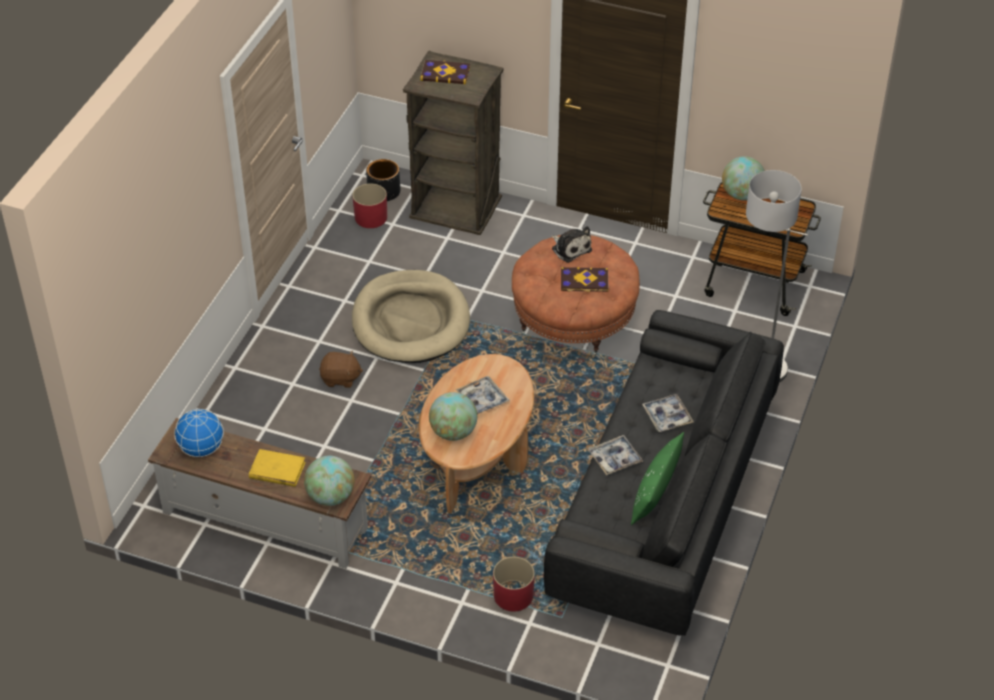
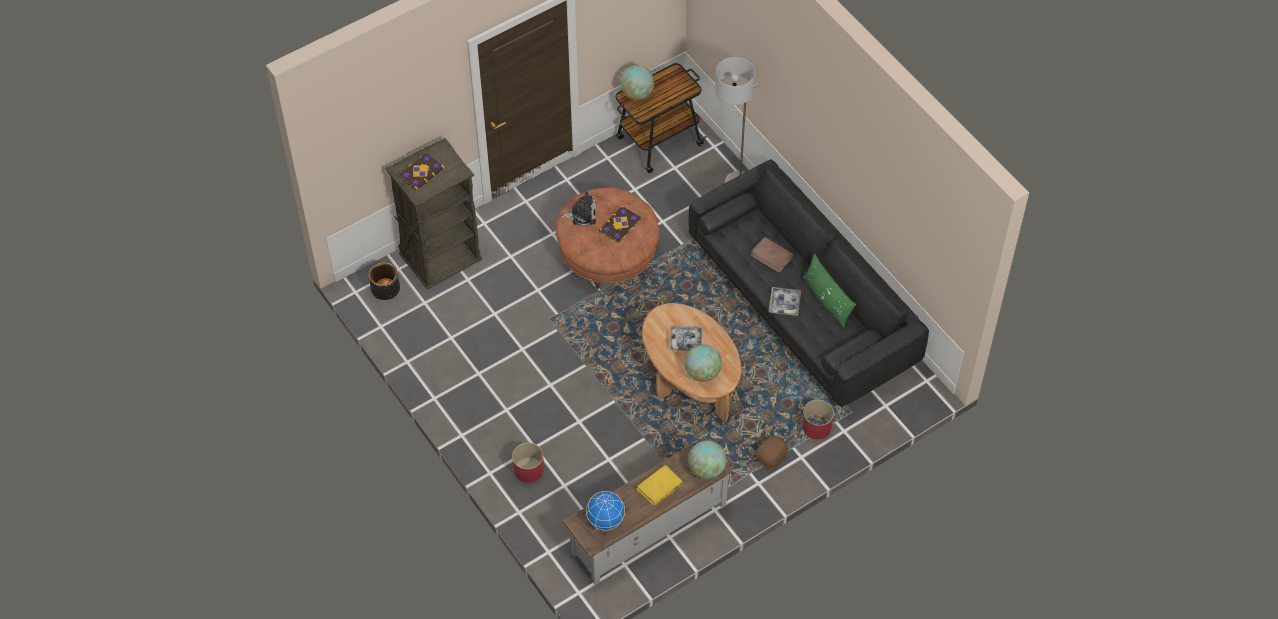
camera: 55 degrees left, 10 degrees up
brown plush toy [319,350,363,388] -> brown plush toy moved to [755,434,789,469]
beige dog bed [352,270,470,363] -> none
red planter [353,184,387,228] -> red planter moved to [512,442,544,483]
tray [642,394,694,432] -> brown book [751,237,793,273]

